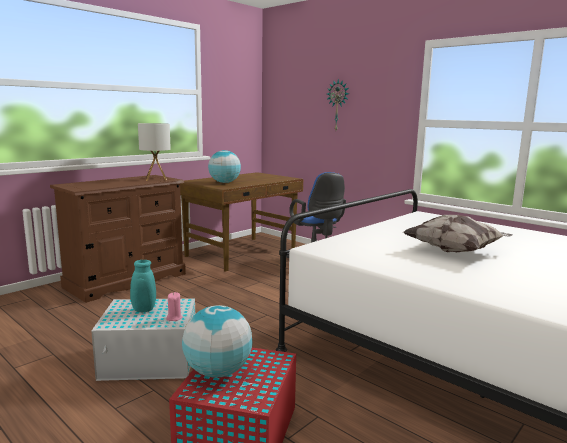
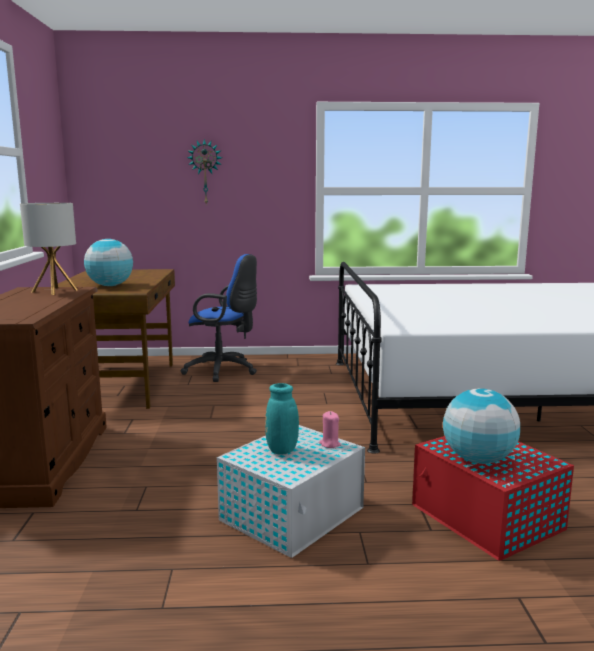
camera: 45 degrees left, 0 degrees up
pillow [403,215,512,252] -> none

